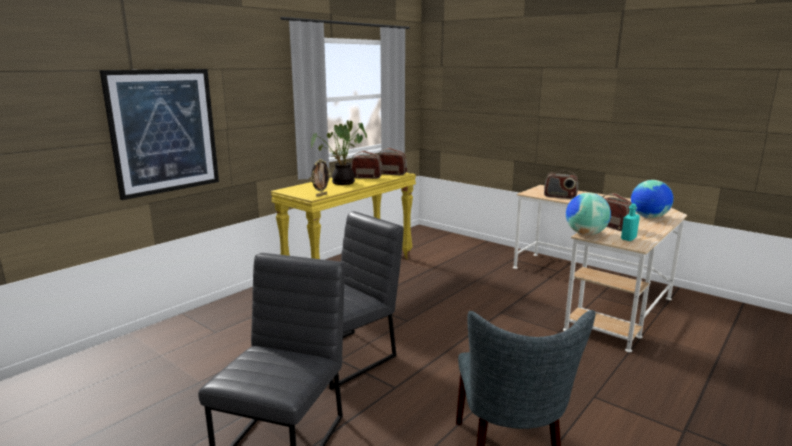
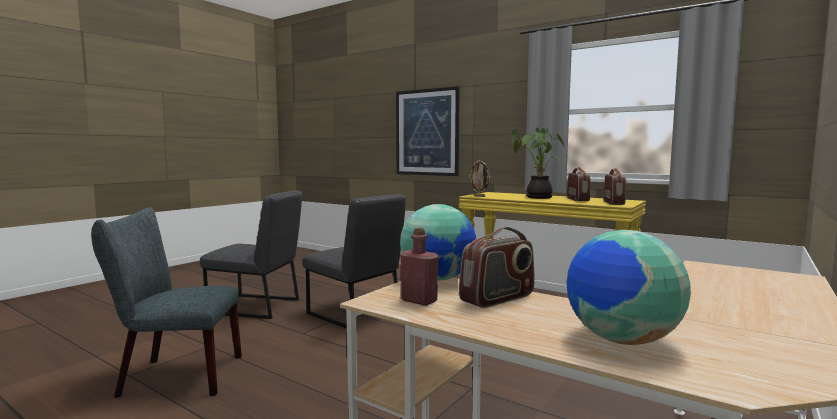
camera: 85 degrees right, 10 degrees down
radio [544,170,578,199] -> none
turquoise bottle [621,203,640,241] -> red bottle [400,228,439,306]

